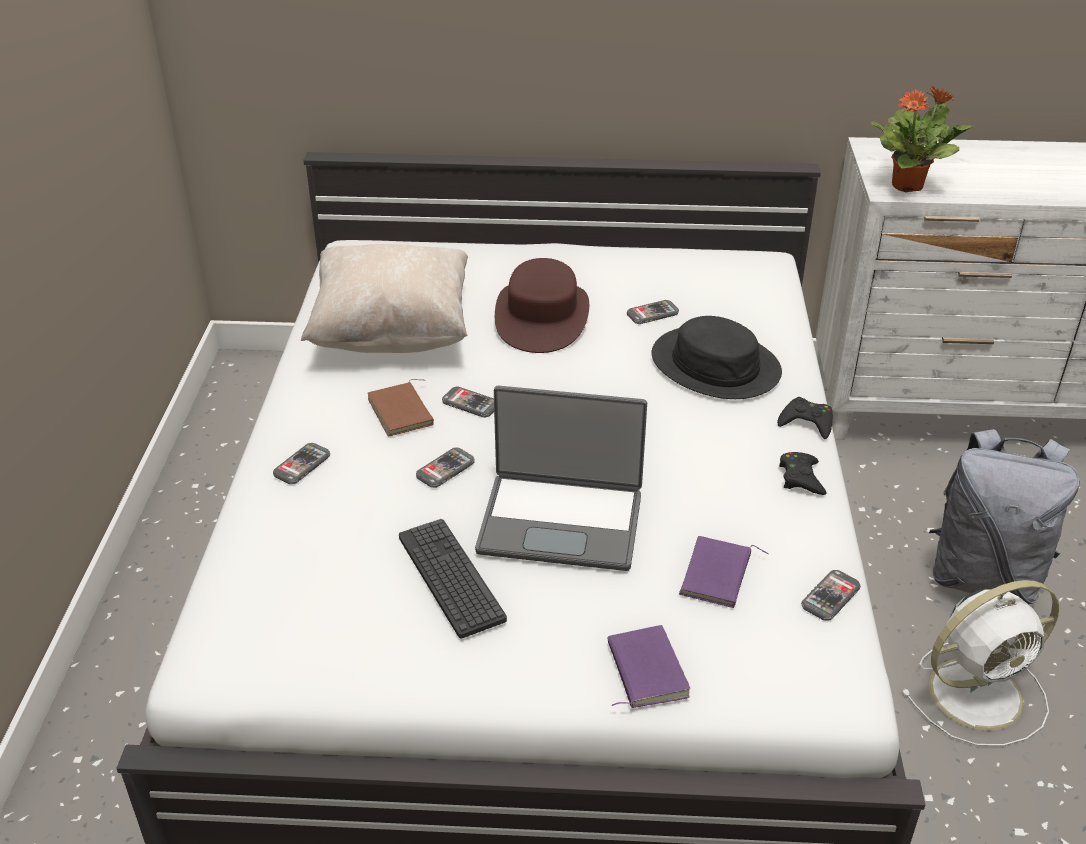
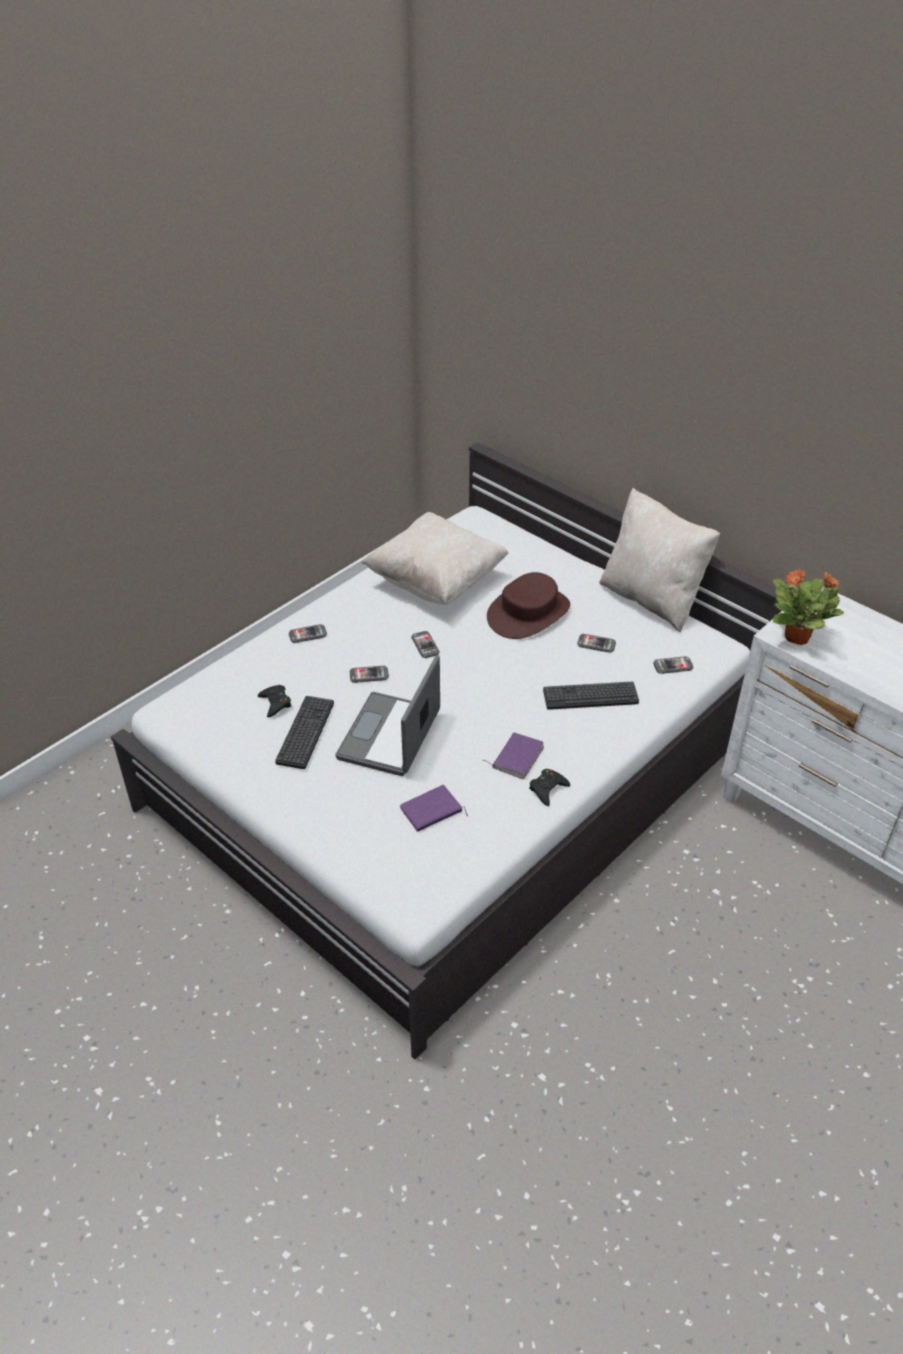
camera: 40 degrees right, 5 degrees up
brown book [367,379,434,437] -> none
laptop [475,386,647,571] -> laptop turned 60 degrees clockwise [336,655,440,776]
purple book [608,625,691,708] -> purple book moved to [483,732,544,779]
black hat [652,316,782,399] -> keyboard [543,682,639,710]
black game controller [777,397,833,439] -> black game controller moved to [258,685,291,718]
phone [801,570,861,621] -> phone moved to [653,656,694,674]
white fan [901,580,1059,746] -> none
grey backpack [929,429,1080,605] -> none
none -> beige pillow [599,488,720,632]

